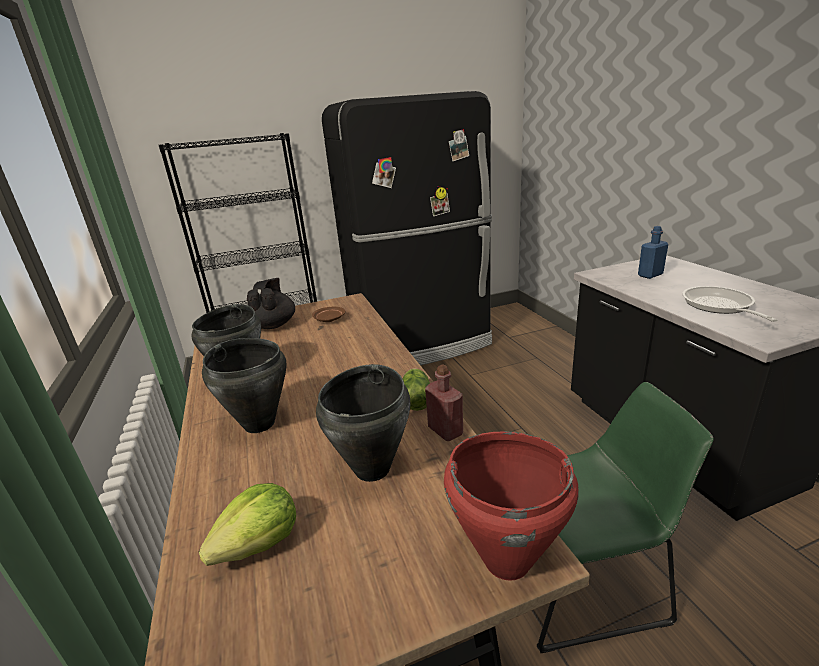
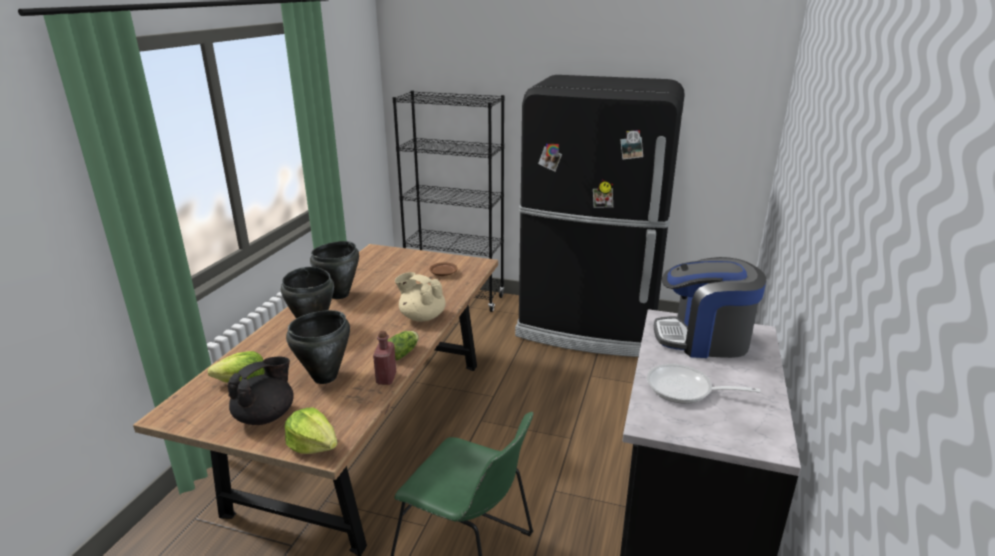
camera: 35 degrees right, 0 degrees up
black teapot [247,278,295,329] -> black teapot moved to [227,357,294,425]
red cooking pot [444,431,579,581] -> lettuce [285,408,338,454]
blue bottle [638,226,668,279] -> coffee machine [654,257,767,358]
frying pan [682,286,777,322] -> frying pan turned 105 degrees counterclockwise [647,364,761,404]
none -> beige teapot [395,272,446,322]

